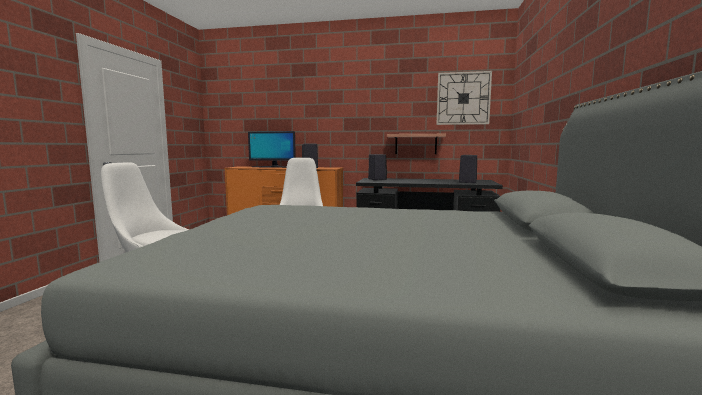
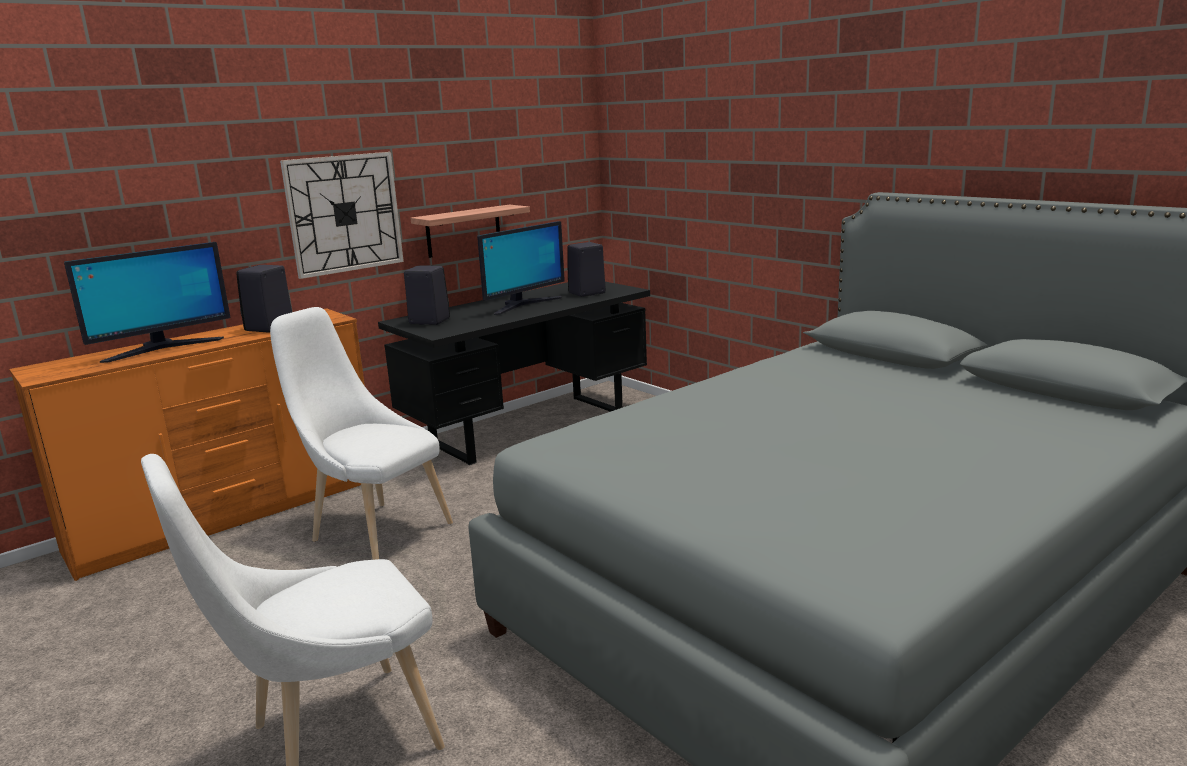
camera: 50 degrees left, 10 degrees up
wall clock [436,71,492,125] -> wall clock moved to [280,152,404,279]
none -> monitor [477,221,565,315]

